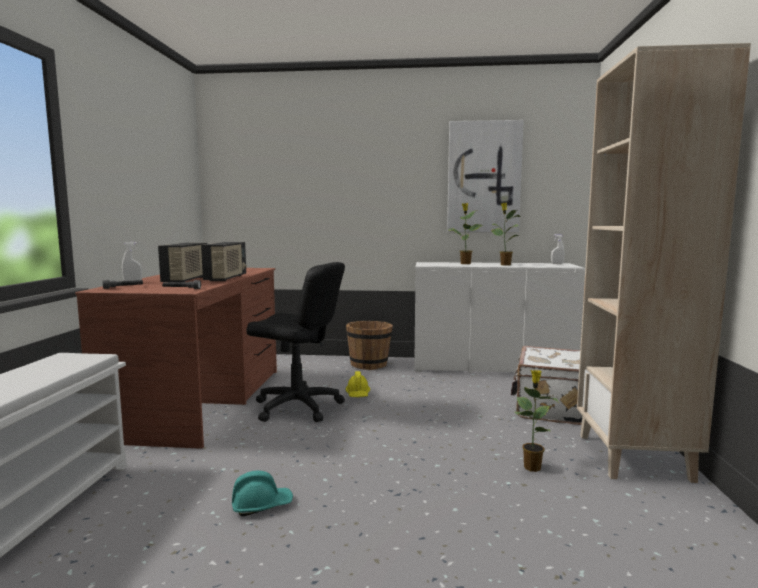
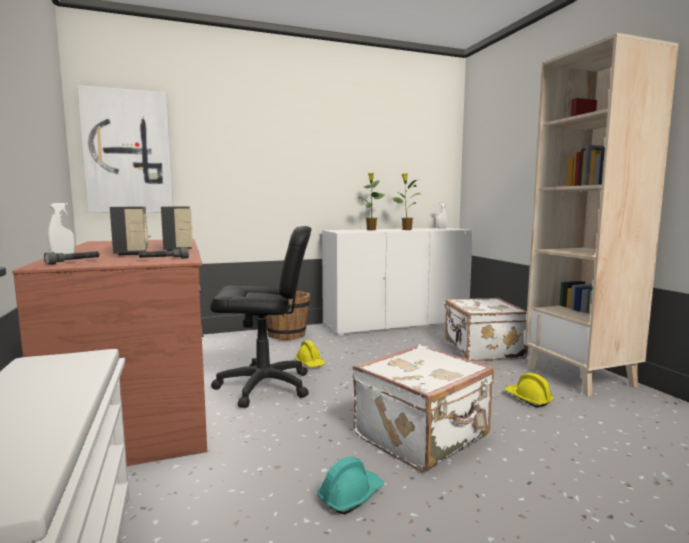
camera: 25 degrees left, 0 degrees up
picture [447,120,524,232] -> picture moved to [77,85,173,213]
potted plant [515,370,558,472] -> yellow hard hat [504,373,554,407]
none -> white suitcase [353,344,494,472]

